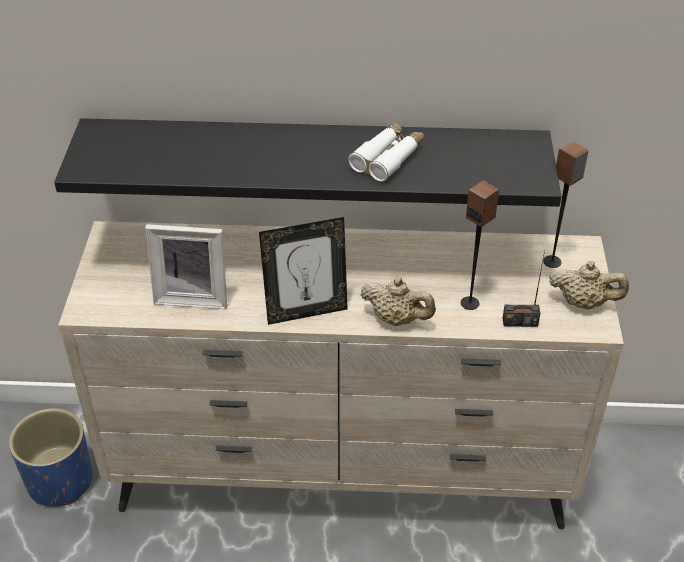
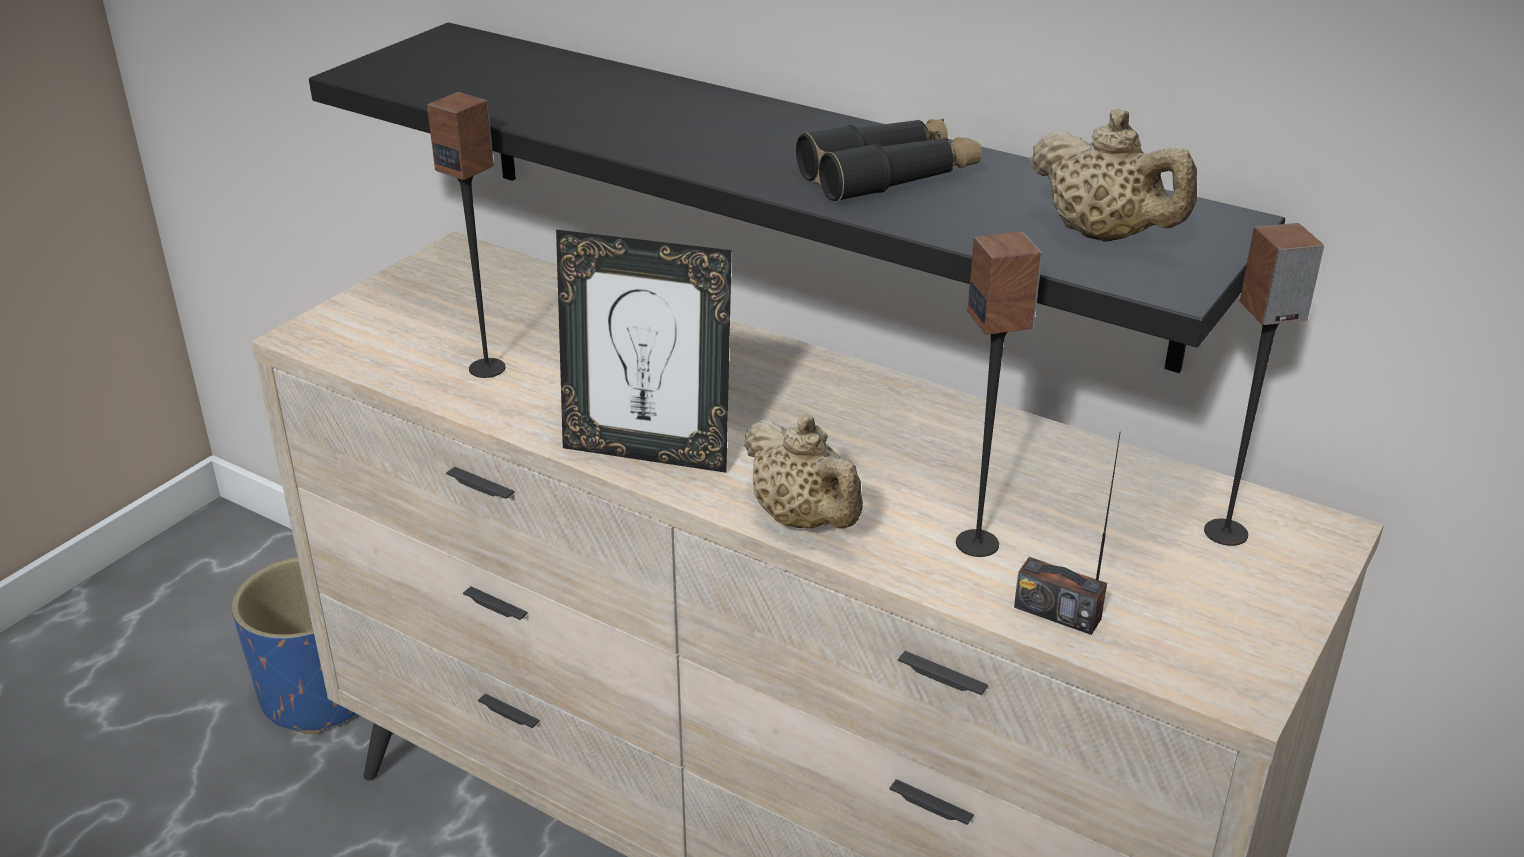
camera: 30 degrees right, 10 degrees down
picture frame [145,224,227,309] -> speaker [427,92,506,378]
white binoculars [348,122,424,182] -> black binoculars [796,119,982,202]
beige teapot [549,261,629,309] -> beige teapot moved to [1030,109,1197,242]

